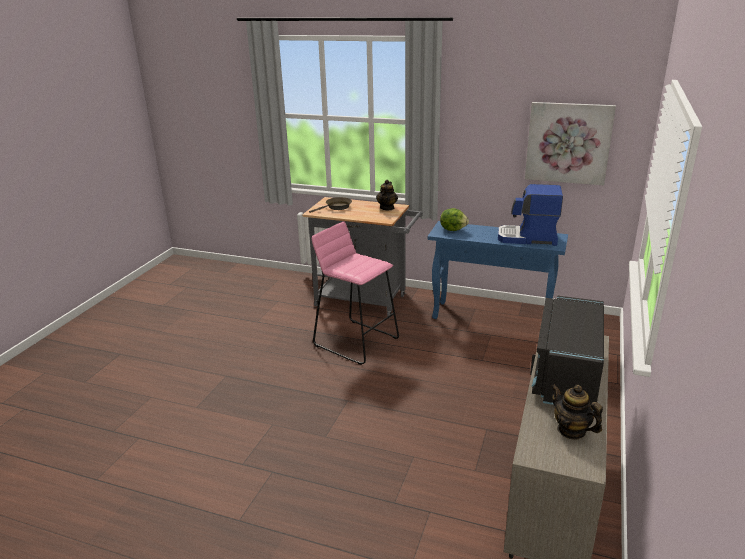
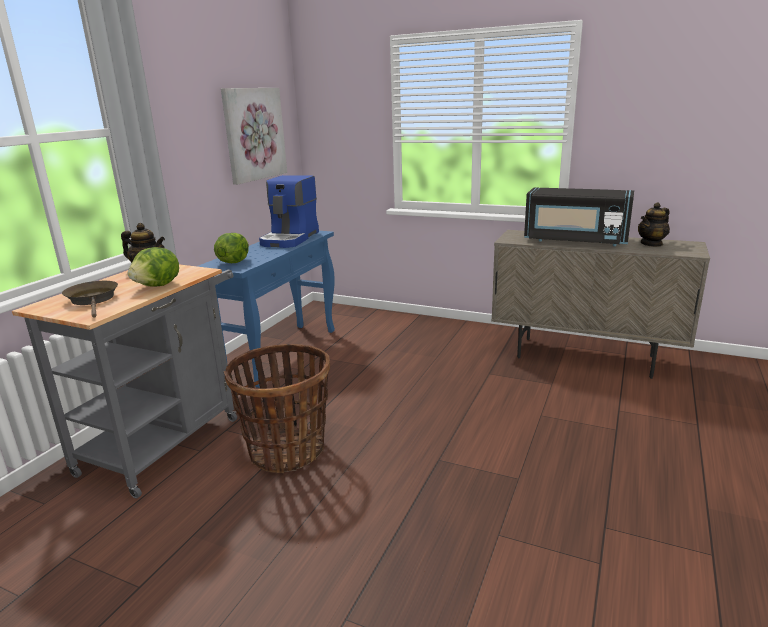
camera: 85 degrees left, 5 degrees down
pink stool [312,222,399,365] -> basket [224,344,330,474]
none -> lettuce [128,247,179,287]

